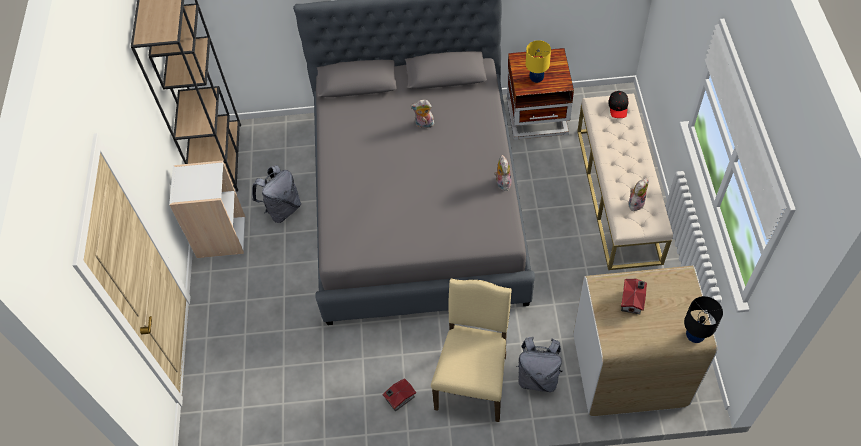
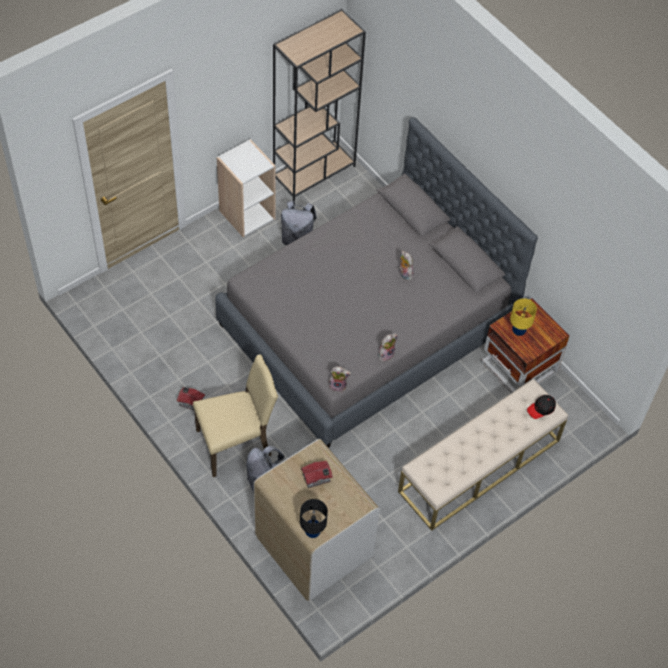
camera: 50 degrees right, 0 degrees up
plush toy [628,178,648,211] -> plush toy moved to [328,366,351,393]

